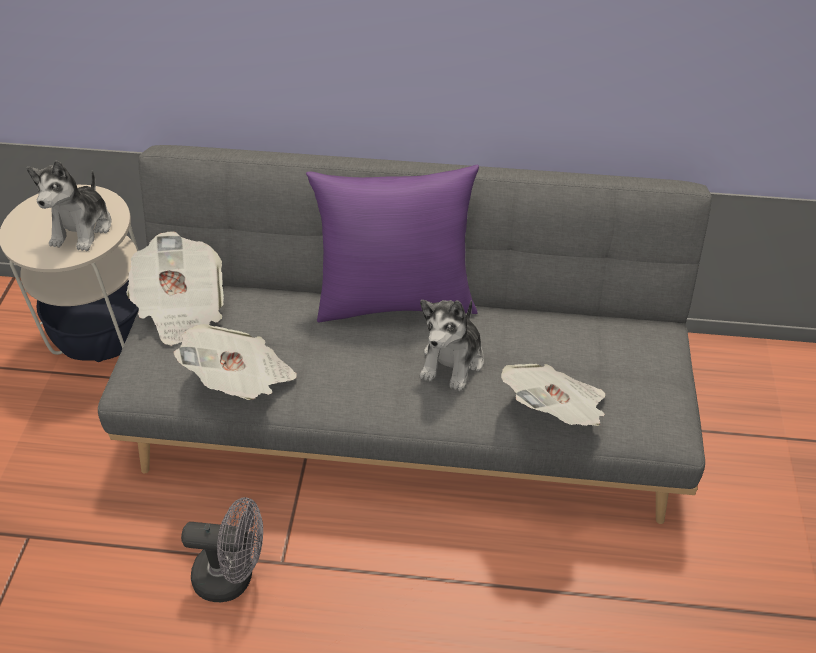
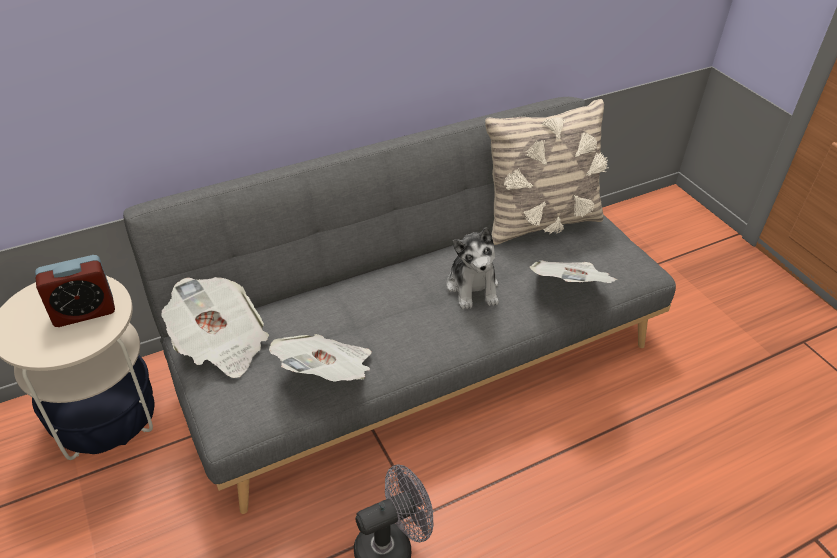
camera: 35 degrees left, 5 degrees down
plush toy [26,161,112,251] -> alarm clock [35,255,115,327]
purple pillow [306,165,479,322] -> none
none -> beige pillow [485,99,609,245]

